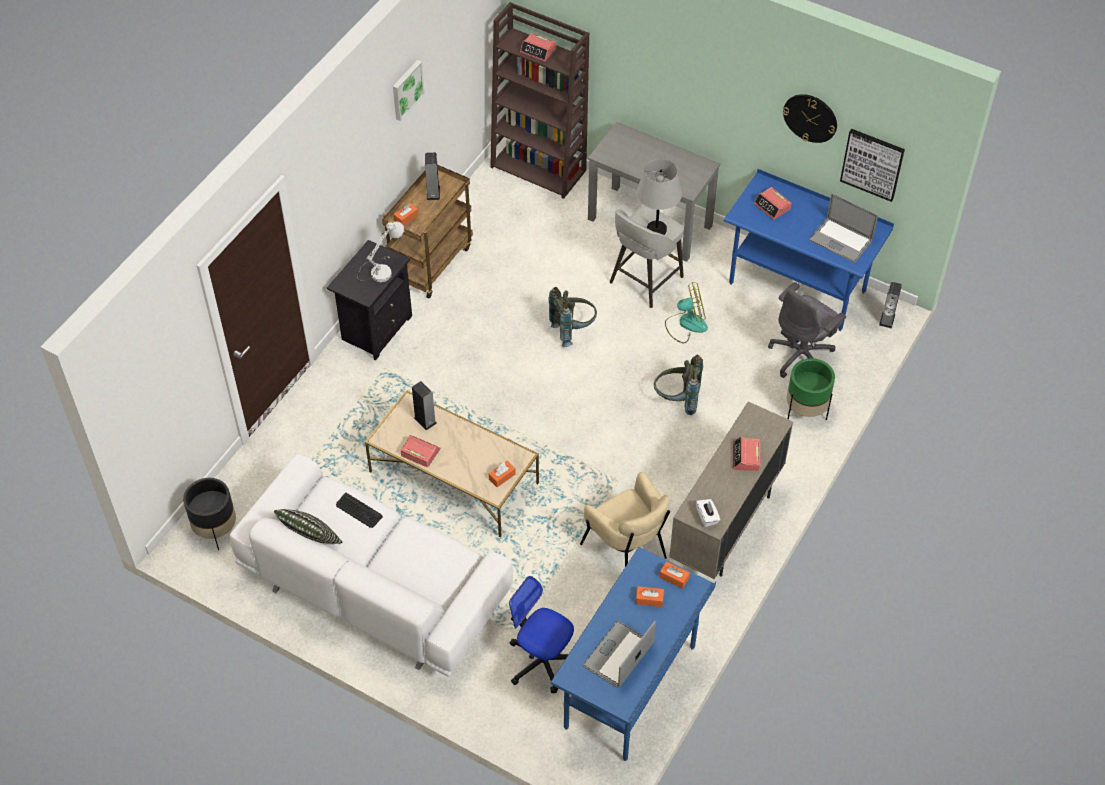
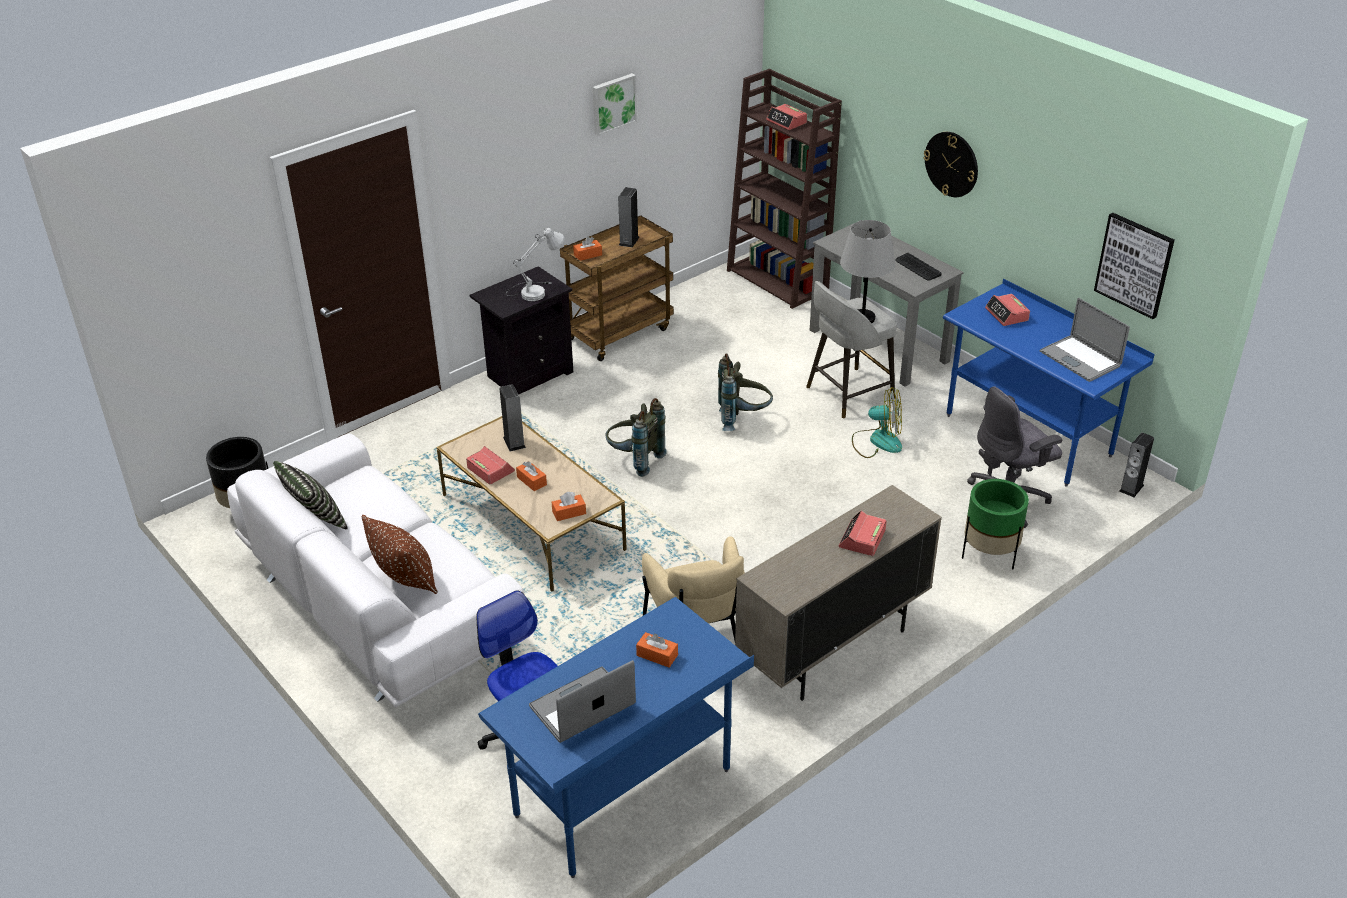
camera: 20 degrees right, 15 degrees down
keyboard [336,493,383,528] -> keyboard moved to [895,253,942,281]
grey backpack [654,355,703,415] -> grey backpack moved to [606,398,667,477]
orange tissue box [659,561,690,589] -> orange tissue box moved to [516,461,547,491]
white tissue box [696,499,720,527] -> none
wall clock [783,94,837,143] -> wall clock moved to [923,132,978,197]
none -> brown pillow [361,515,438,594]

